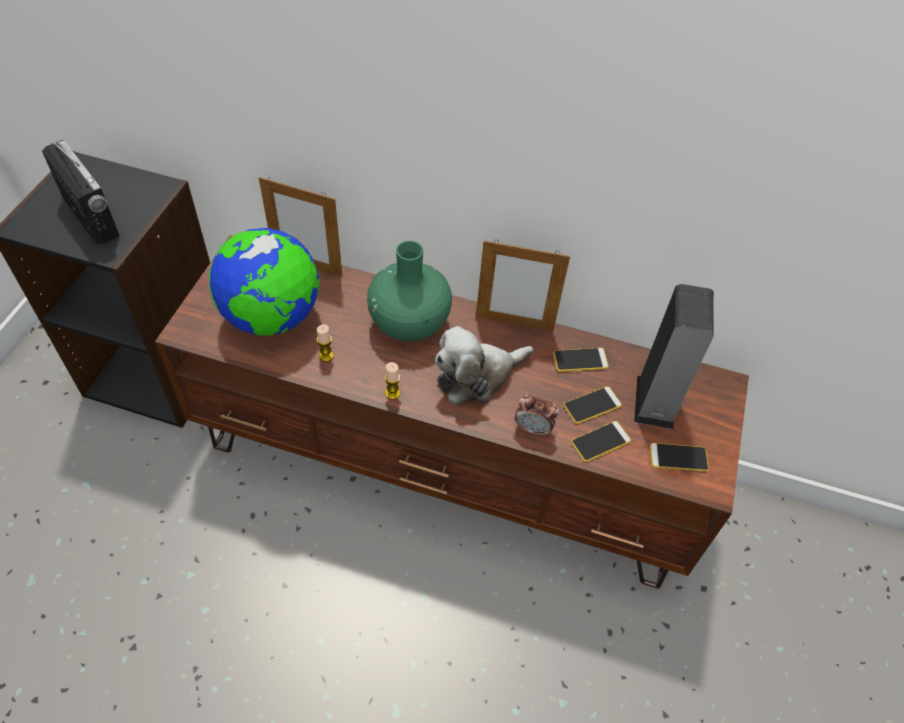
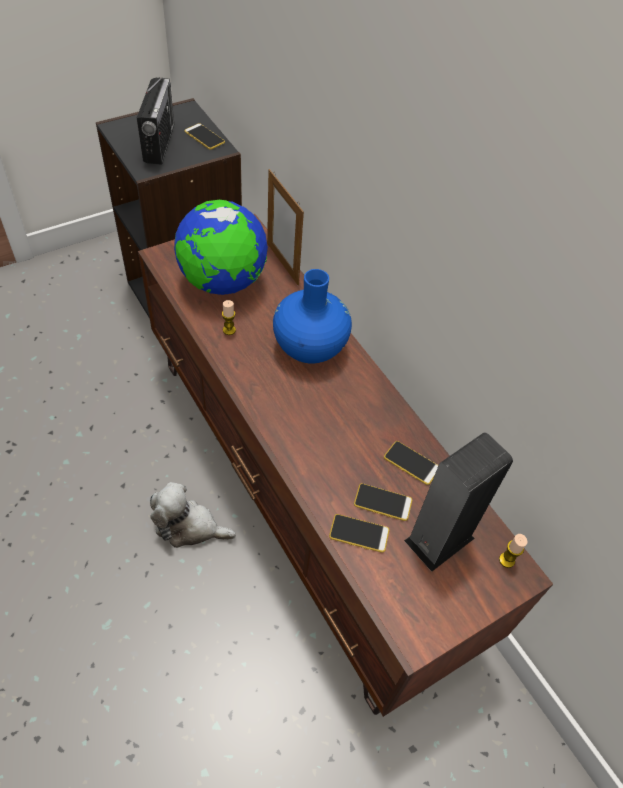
camera: 40 degrees right, 0 degrees up
green vase [367,241,452,341] -> blue vase [273,269,352,364]
candle [385,362,400,400] -> candle moved to [499,534,528,568]
plush toy [435,326,534,405] -> plush toy moved to [150,482,236,548]
picture frame [476,240,570,331] -> none
alarm clock [515,394,559,437] -> none
phone [650,443,709,472] -> phone moved to [184,123,225,150]

